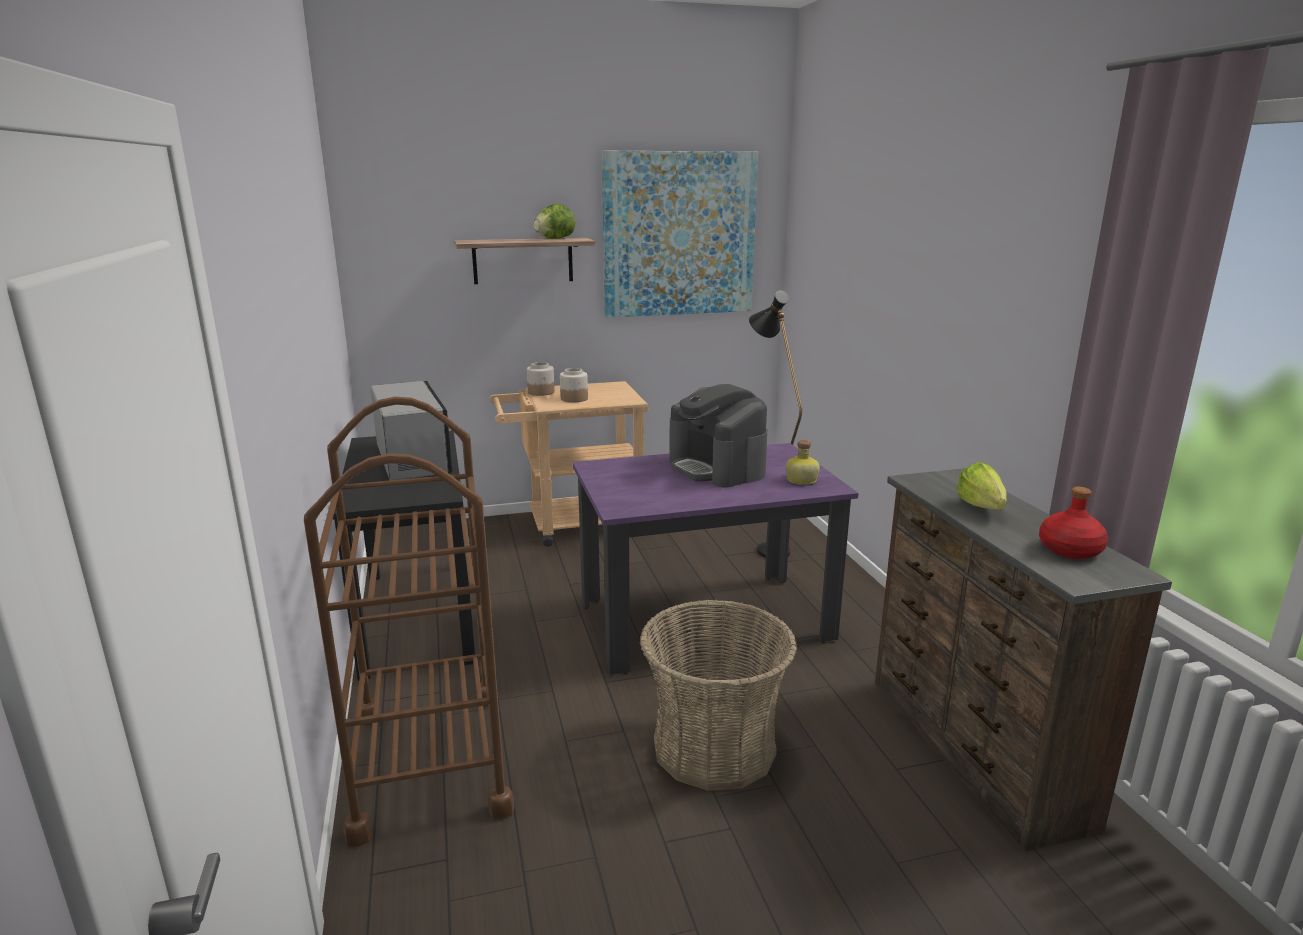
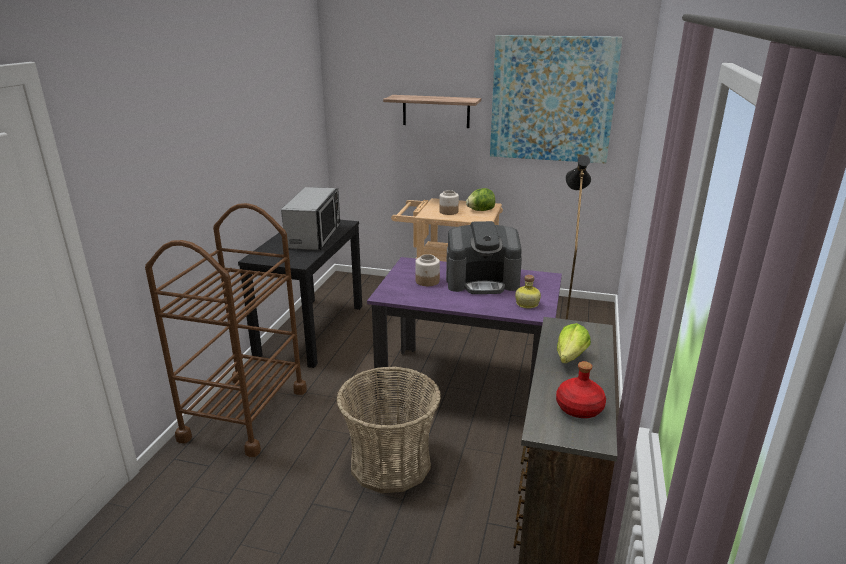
camera: 30 degrees right, 5 degrees up
jar [527,362,555,396] -> jar moved to [415,254,440,286]
lettuce [534,204,576,239] -> lettuce moved to [466,188,495,211]
coffee machine [669,384,767,488] -> coffee machine turned 90 degrees counterclockwise [446,221,522,294]

